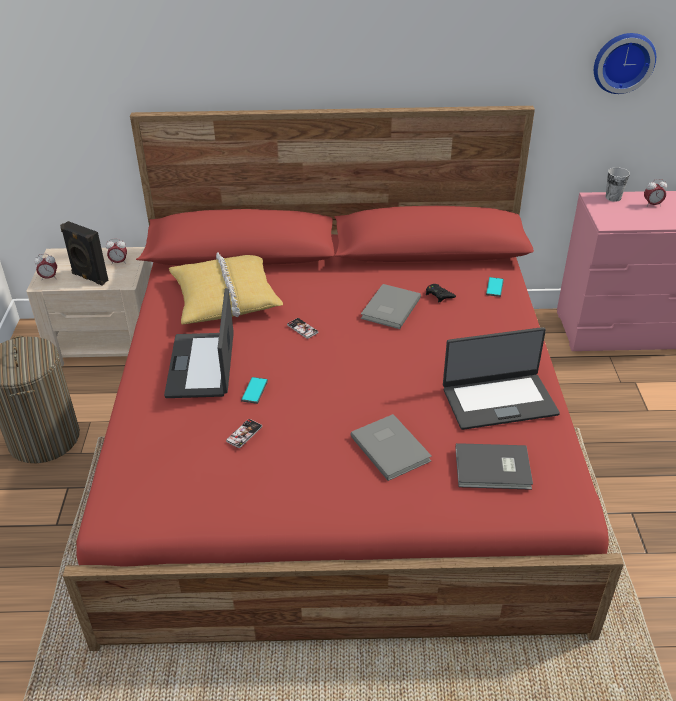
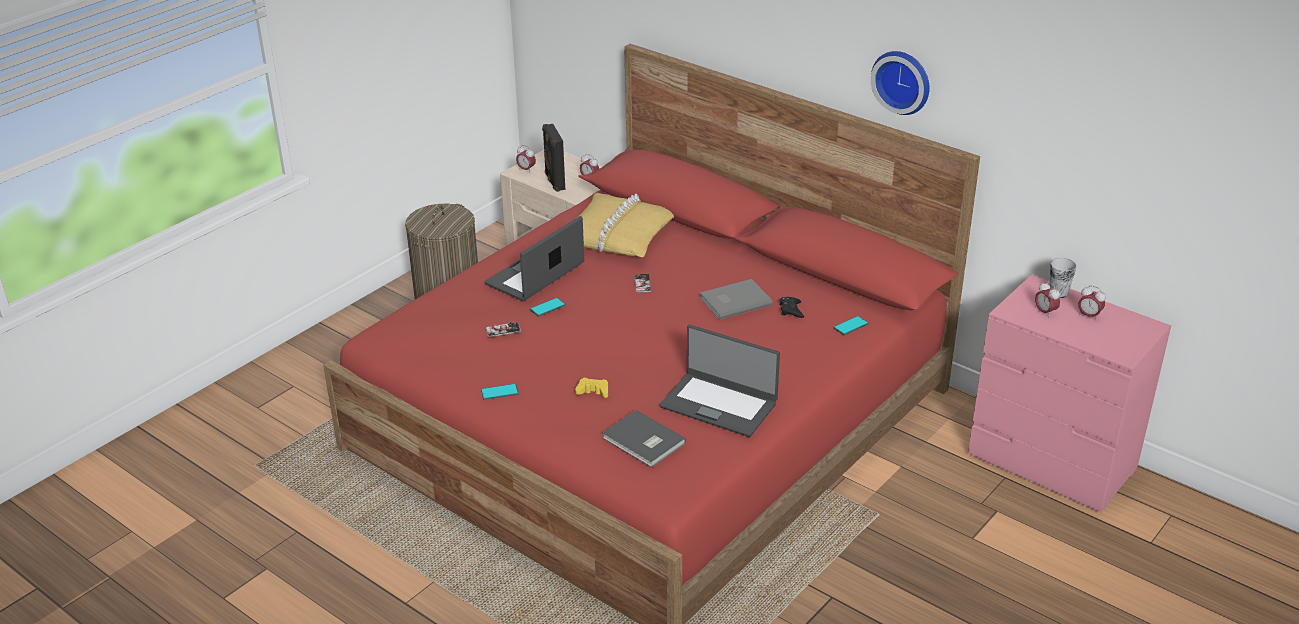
camera: 40 degrees right, 5 degrees down
grey book [350,414,432,481] -> yellow game controller [575,378,608,398]
wall clock [594,33,656,94] -> wall clock moved to [871,51,930,115]
none -> phone [481,383,519,400]
none -> alarm clock [1035,281,1060,318]

